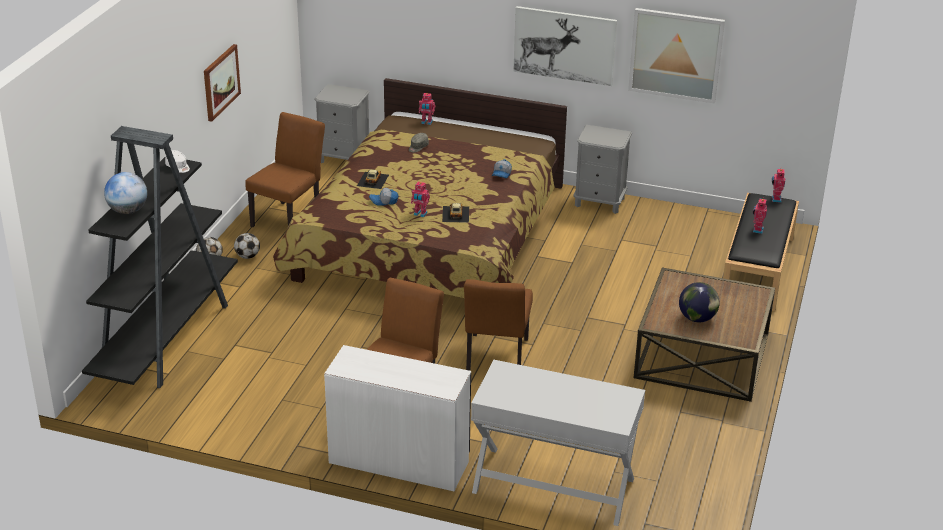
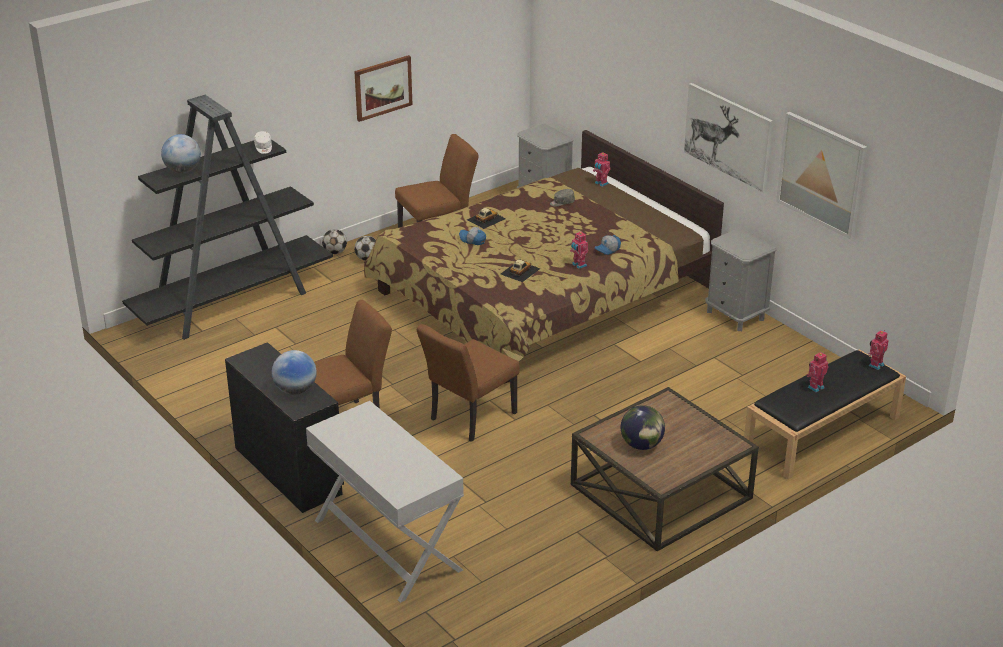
camera: 35 degrees right, 0 degrees up
white desk [324,345,471,491] -> black desk [225,342,344,513]
toy robot [411,182,430,217] -> toy robot moved to [570,232,589,269]
none -> globe [272,350,317,395]

